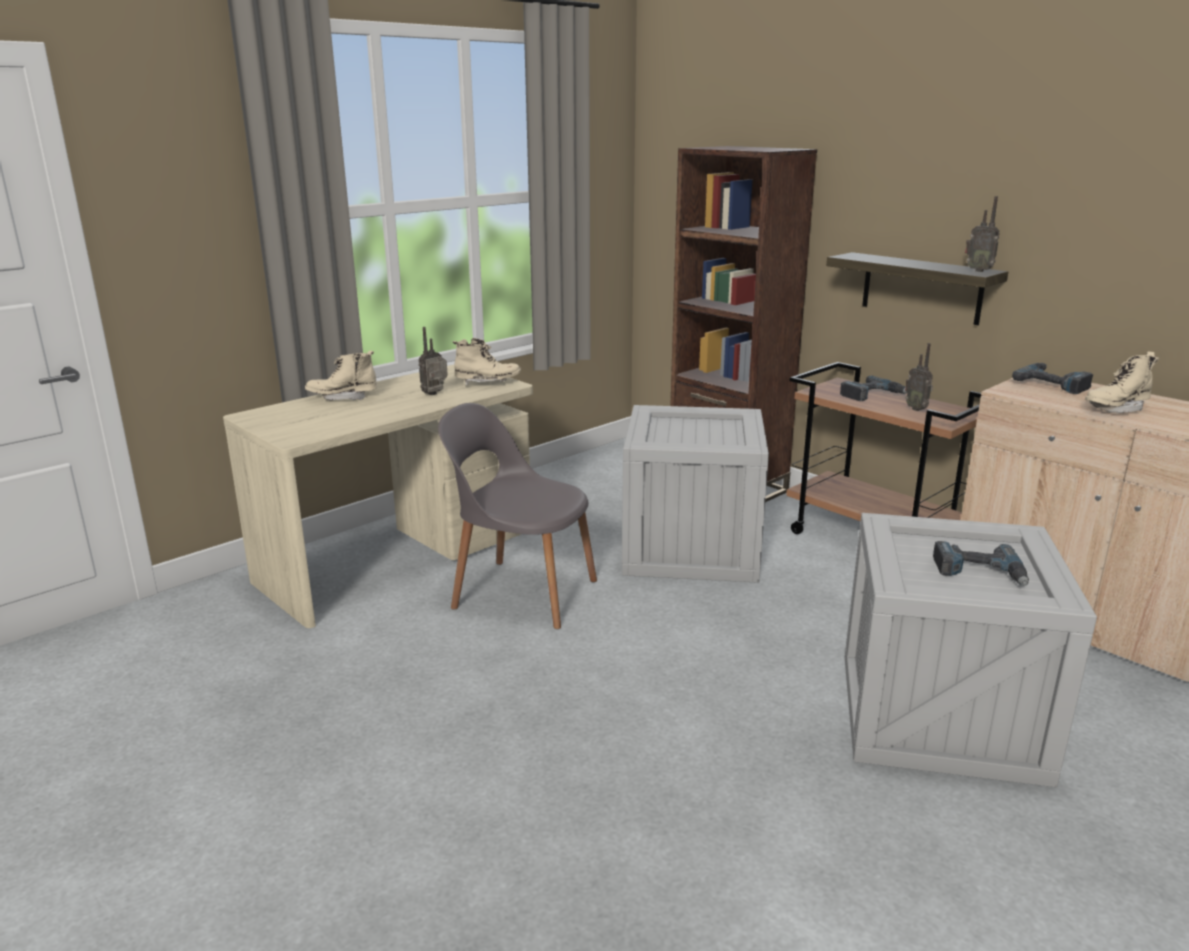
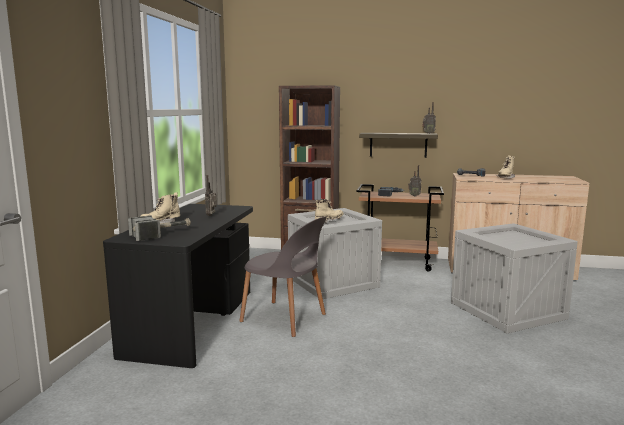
camera: 35 degrees left, 10 degrees down
beige desk [223,364,533,628] -> black desk [103,204,253,368]
grey chair [438,403,597,629] -> grey chair turned 135 degrees counterclockwise [239,217,327,337]
beige boot [453,338,521,386] -> beige boot moved to [315,199,343,223]
power drill [933,541,1029,586] -> none
none -> hammer [128,215,191,241]

